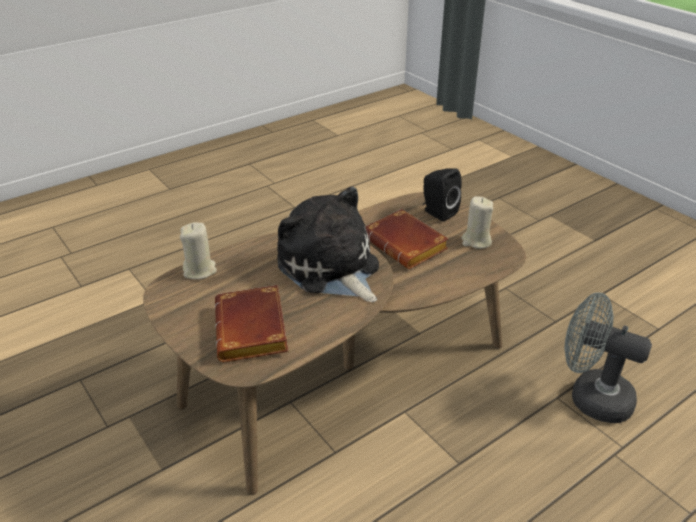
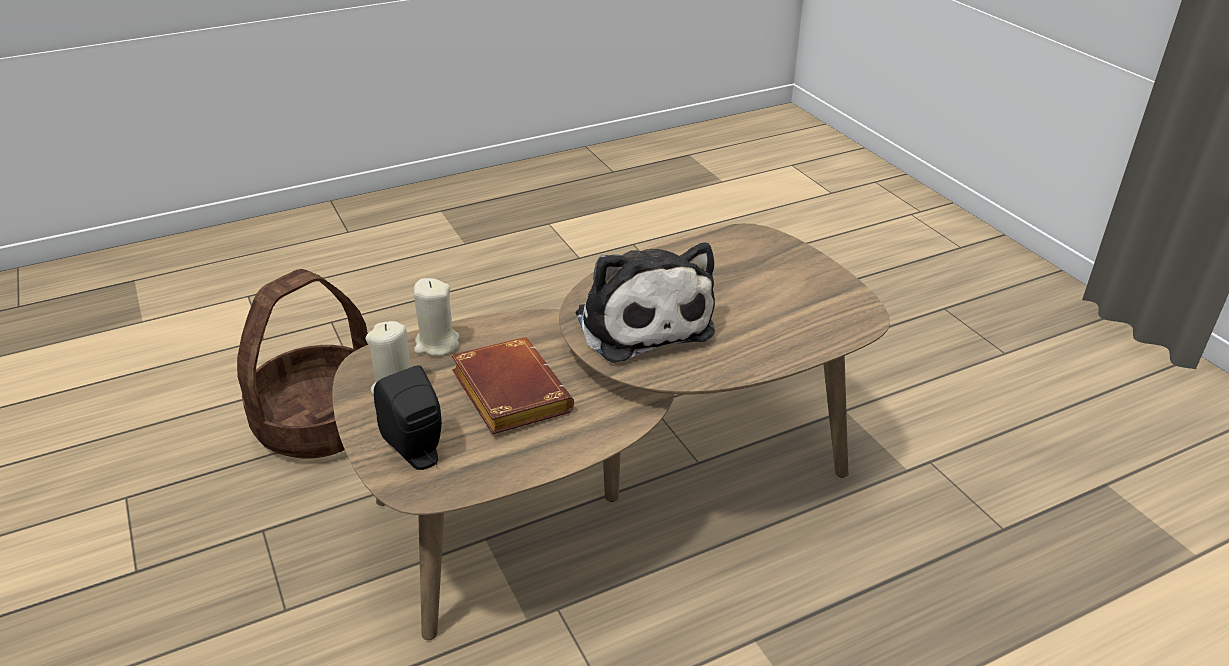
camera: 170 degrees left, 0 degrees up
beige candle [180,222,217,280] -> beige candle moved to [414,278,460,356]
brown book [215,285,288,362] -> none
grey fan [564,292,652,423] -> basket [237,269,368,459]

